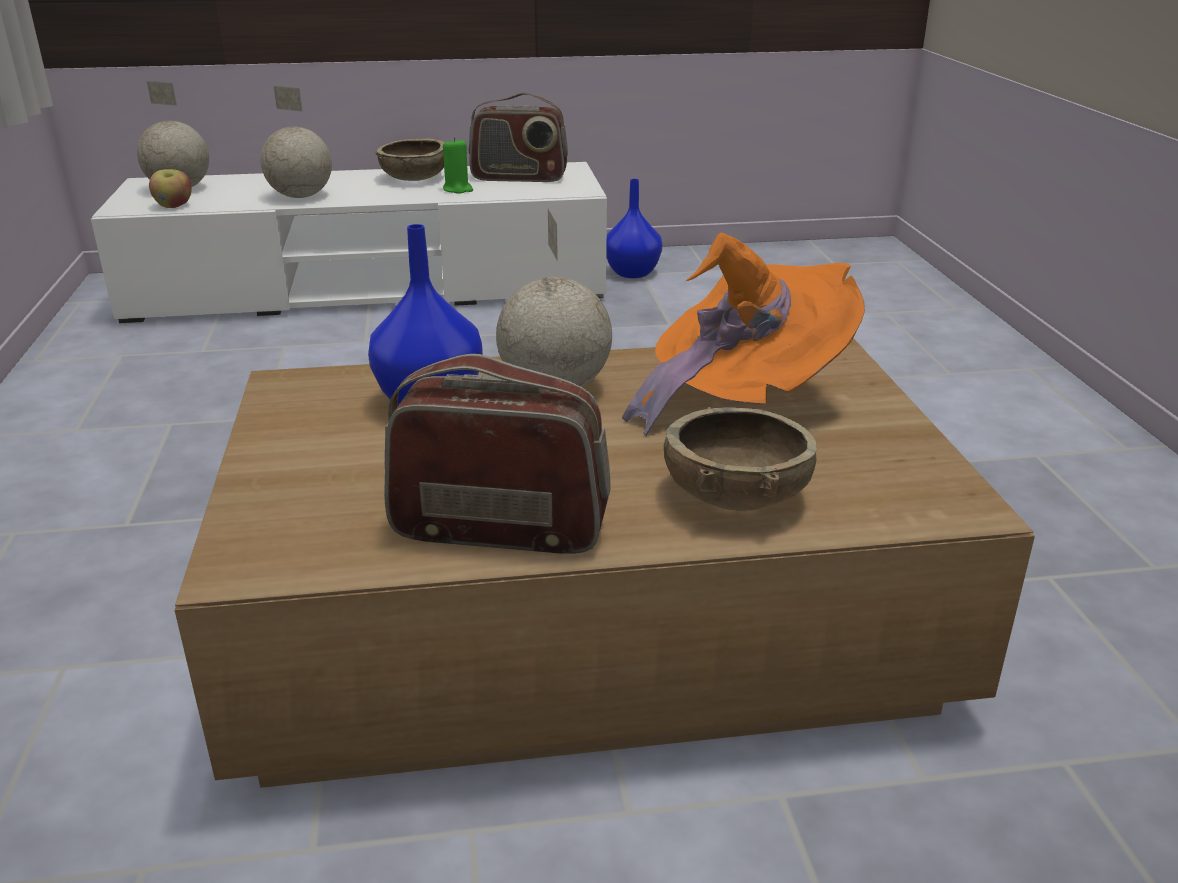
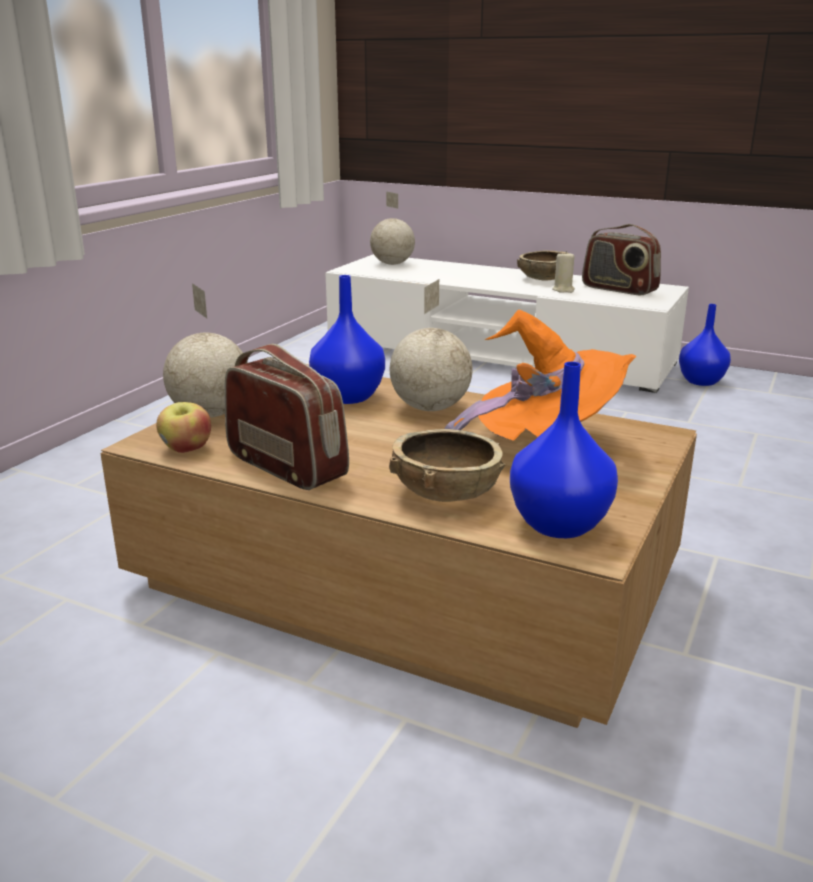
camera: 35 degrees right, 5 degrees down
apple [149,169,192,208] -> apple moved to [156,402,211,453]
globe [260,86,332,198] -> globe moved to [163,283,248,417]
green candle [443,137,473,194] -> beige candle [552,251,575,293]
none -> blue vase [510,362,618,538]

